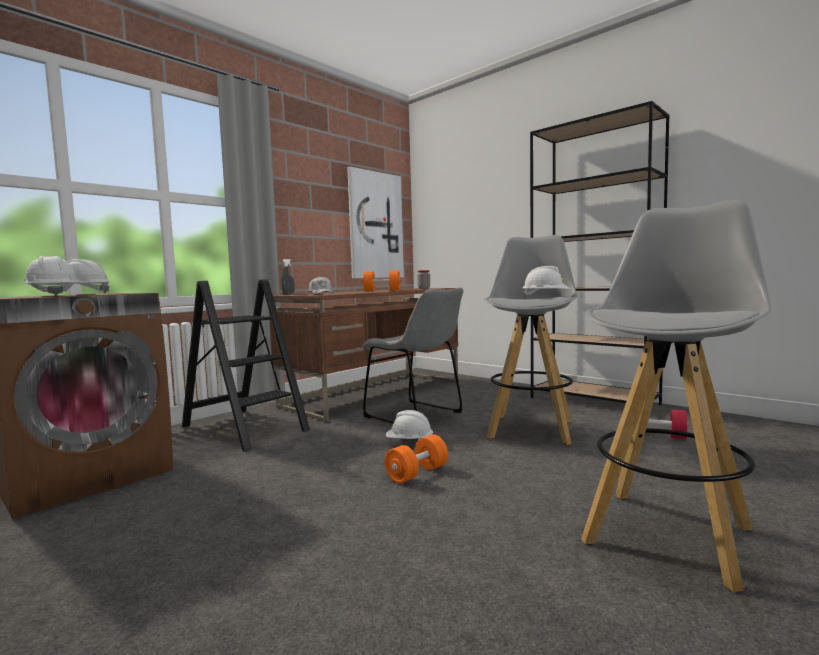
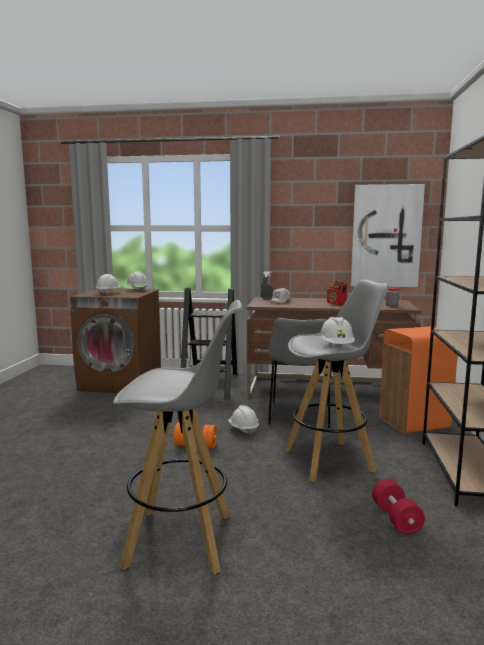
camera: 55 degrees right, 5 degrees up
orange dumbbell [363,270,401,291] -> radio [327,280,347,305]
none -> orange trash can [380,326,458,433]

